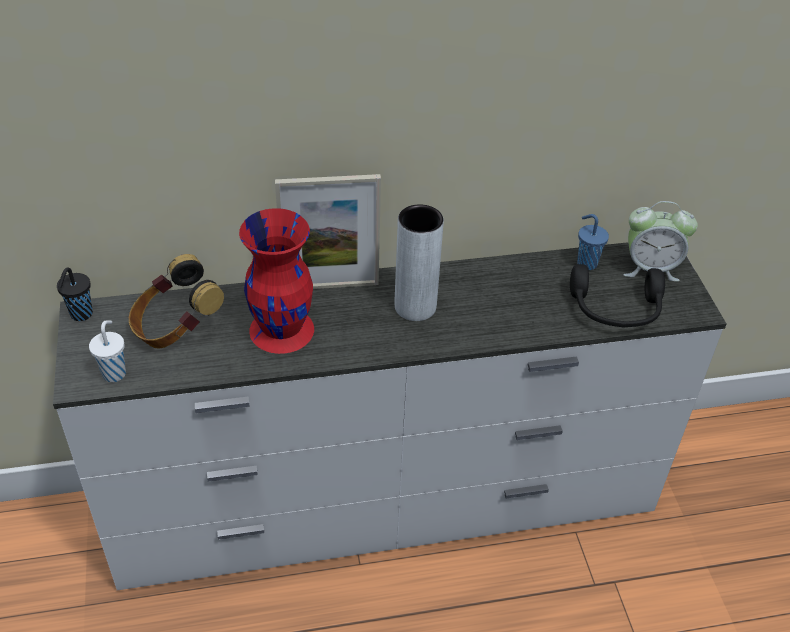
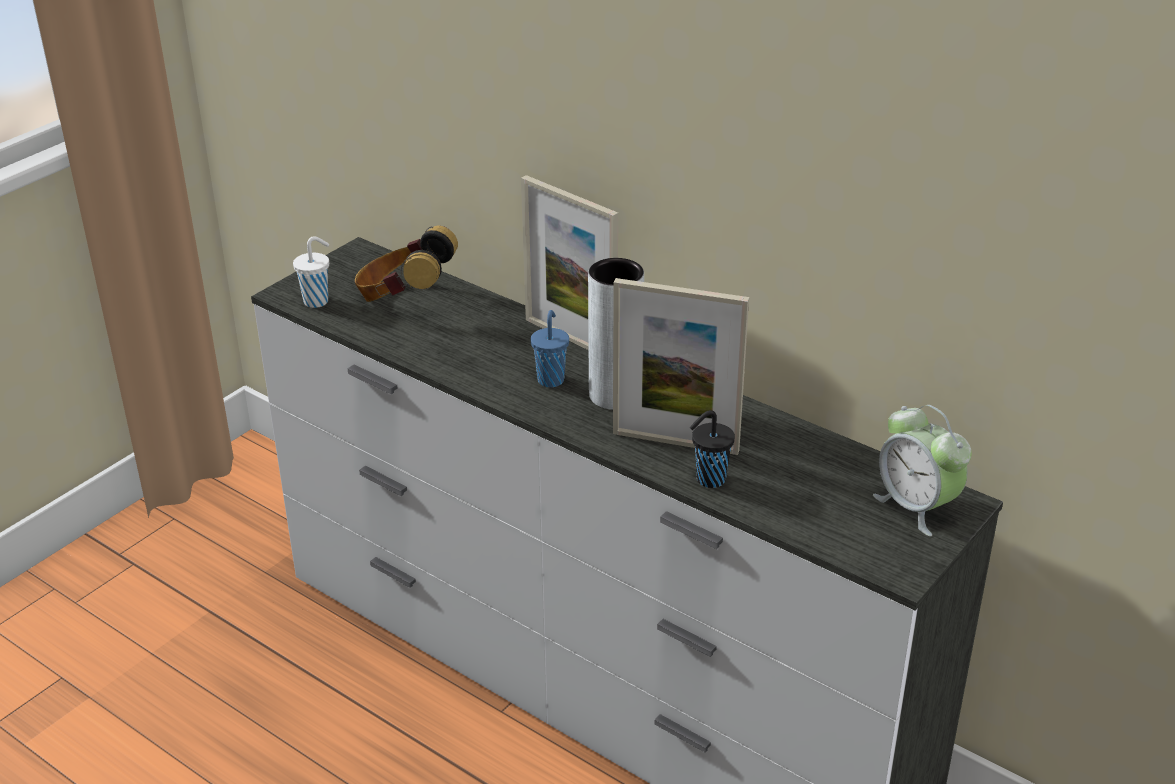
camera: 50 degrees right, 10 degrees down
black cup [57,267,93,321] -> black cup moved to [690,410,735,488]
red vase [239,208,314,354] -> none
black headphones [570,264,665,328] -> none
blue cup [577,214,609,270] -> blue cup moved to [531,310,569,387]
none -> picture frame [613,278,749,455]

